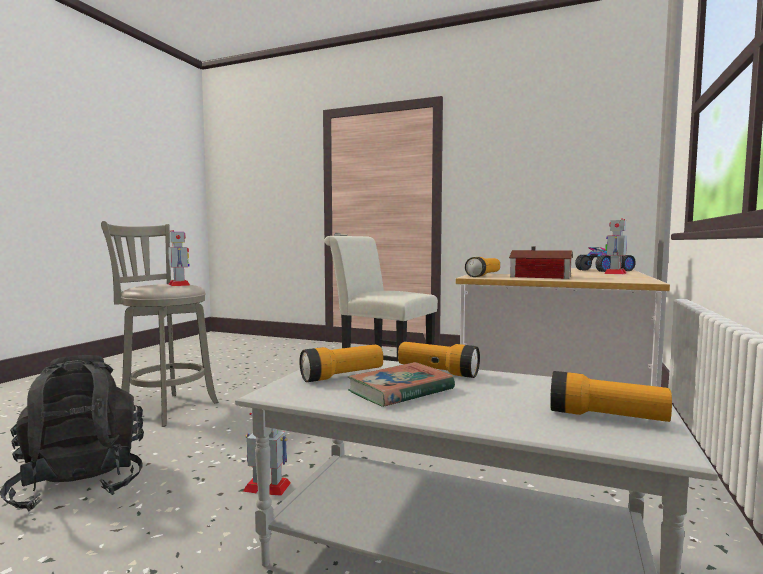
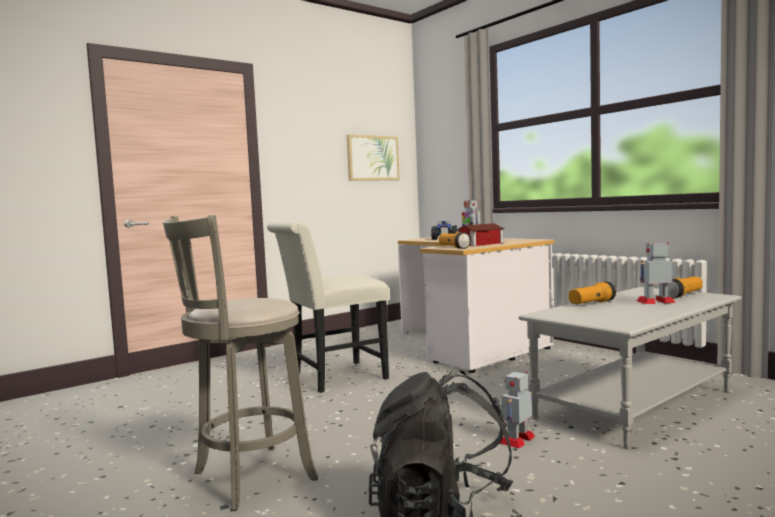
camera: 60 degrees left, 0 degrees up
toy robot [168,230,190,286] -> toy robot moved to [637,242,676,304]
flashlight [300,345,383,382] -> none
book [347,362,455,407] -> none
none -> picture [347,134,400,181]

